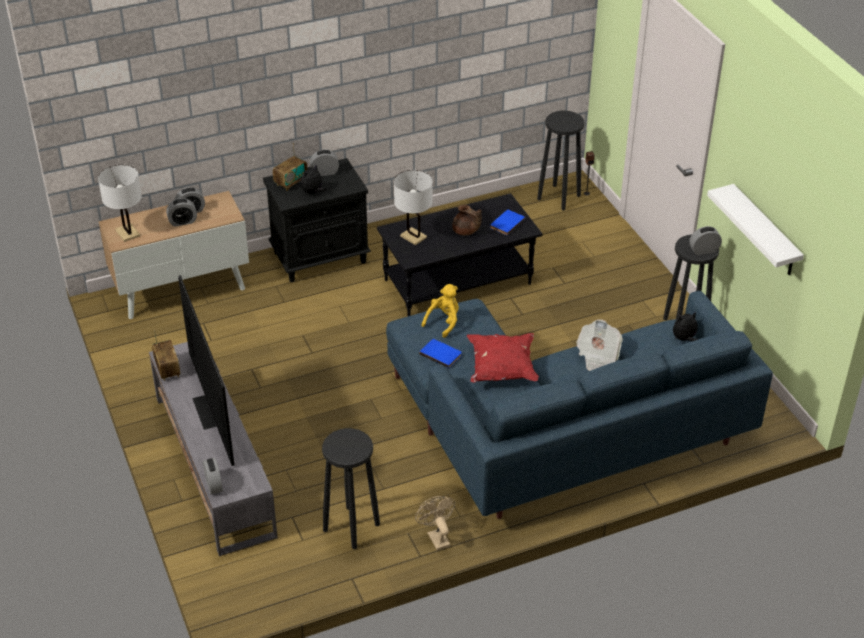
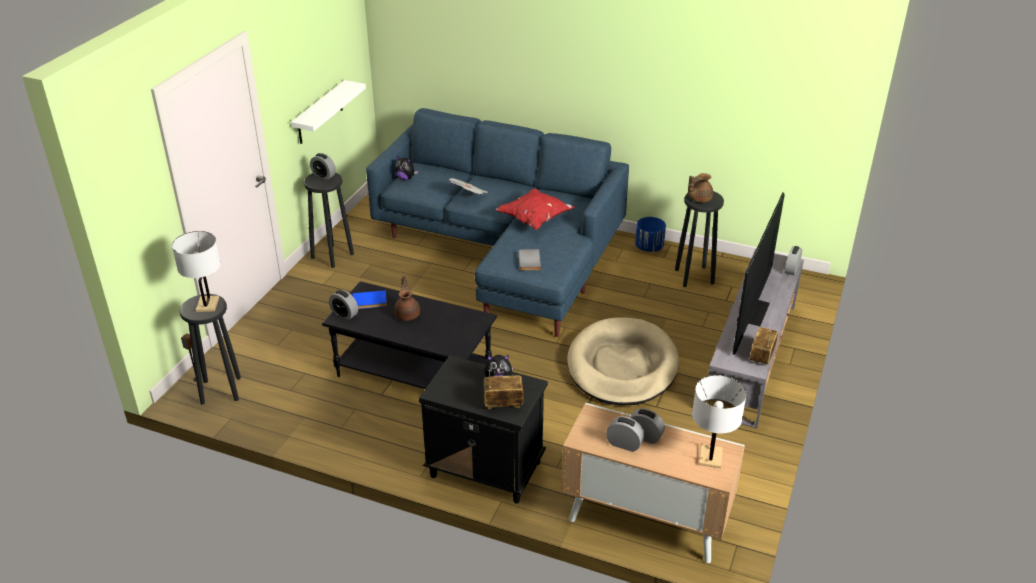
camera: 135 degrees left, 5 degrees down
alarm clock [310,149,339,176] -> alarm clock moved to [329,290,358,320]
white table lamp [394,170,433,245] -> white table lamp moved to [172,231,221,312]
beige fan [415,496,455,551] -> blue planter [635,217,666,252]
blue book [419,339,462,368] -> none
yellow plush toy [422,284,459,338] -> grey book [519,249,541,270]
none -> beige dog bed [567,317,679,406]
none -> brown teapot [688,173,713,202]

